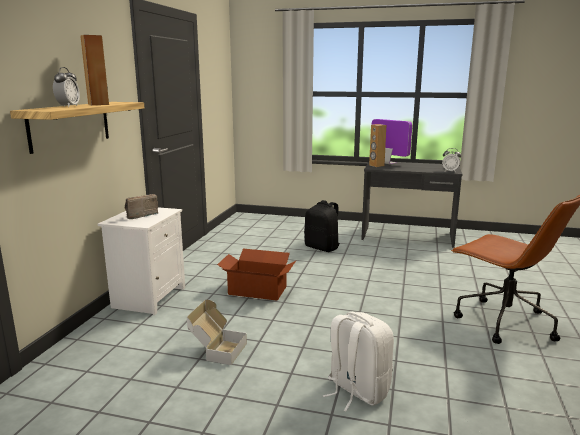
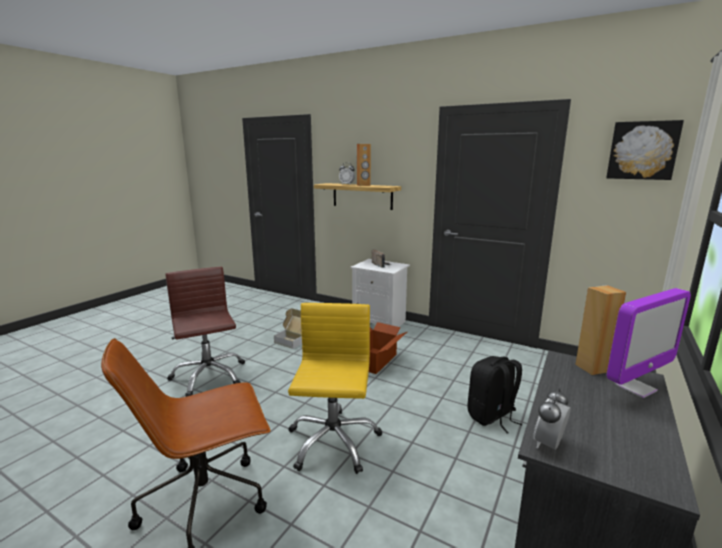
camera: 105 degrees right, 0 degrees up
white backpack [323,312,394,411] -> brown office chair [165,267,245,397]
none -> yellow office chair [288,303,382,474]
none -> picture [606,120,684,180]

